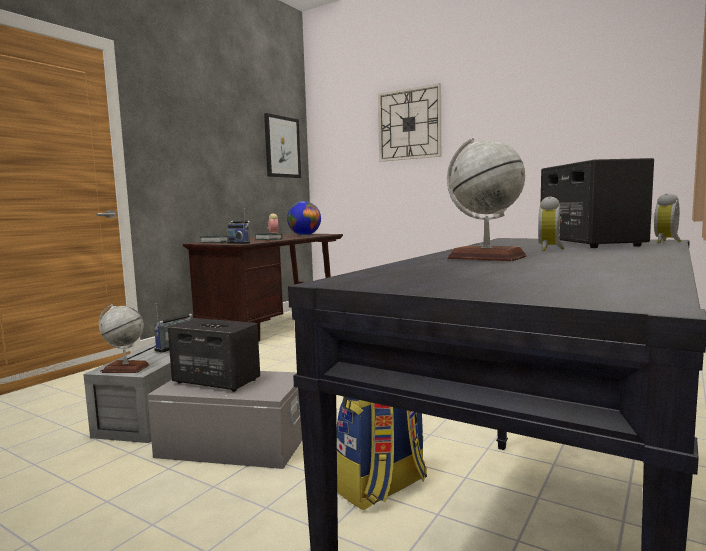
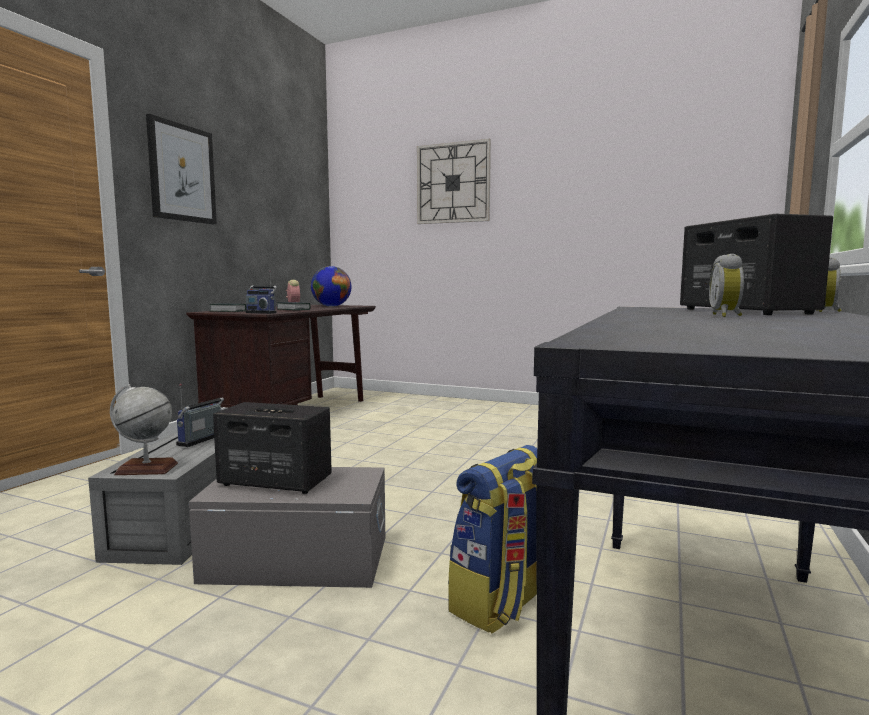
camera: 10 degrees left, 0 degrees up
picture [264,113,301,178] -> picture moved to [146,114,217,224]
globe [447,138,526,261] -> none

